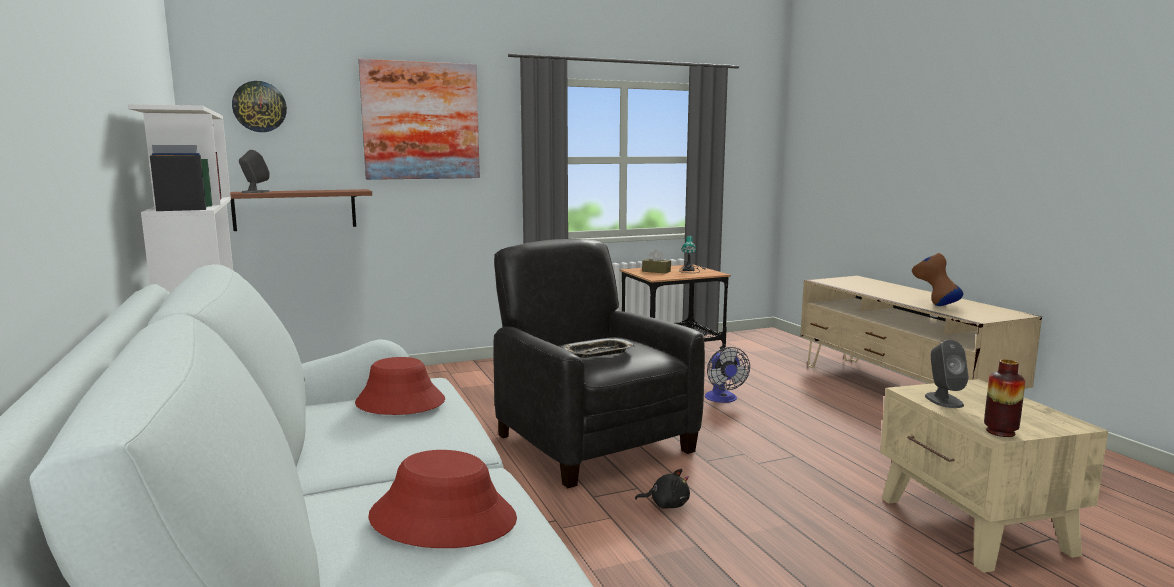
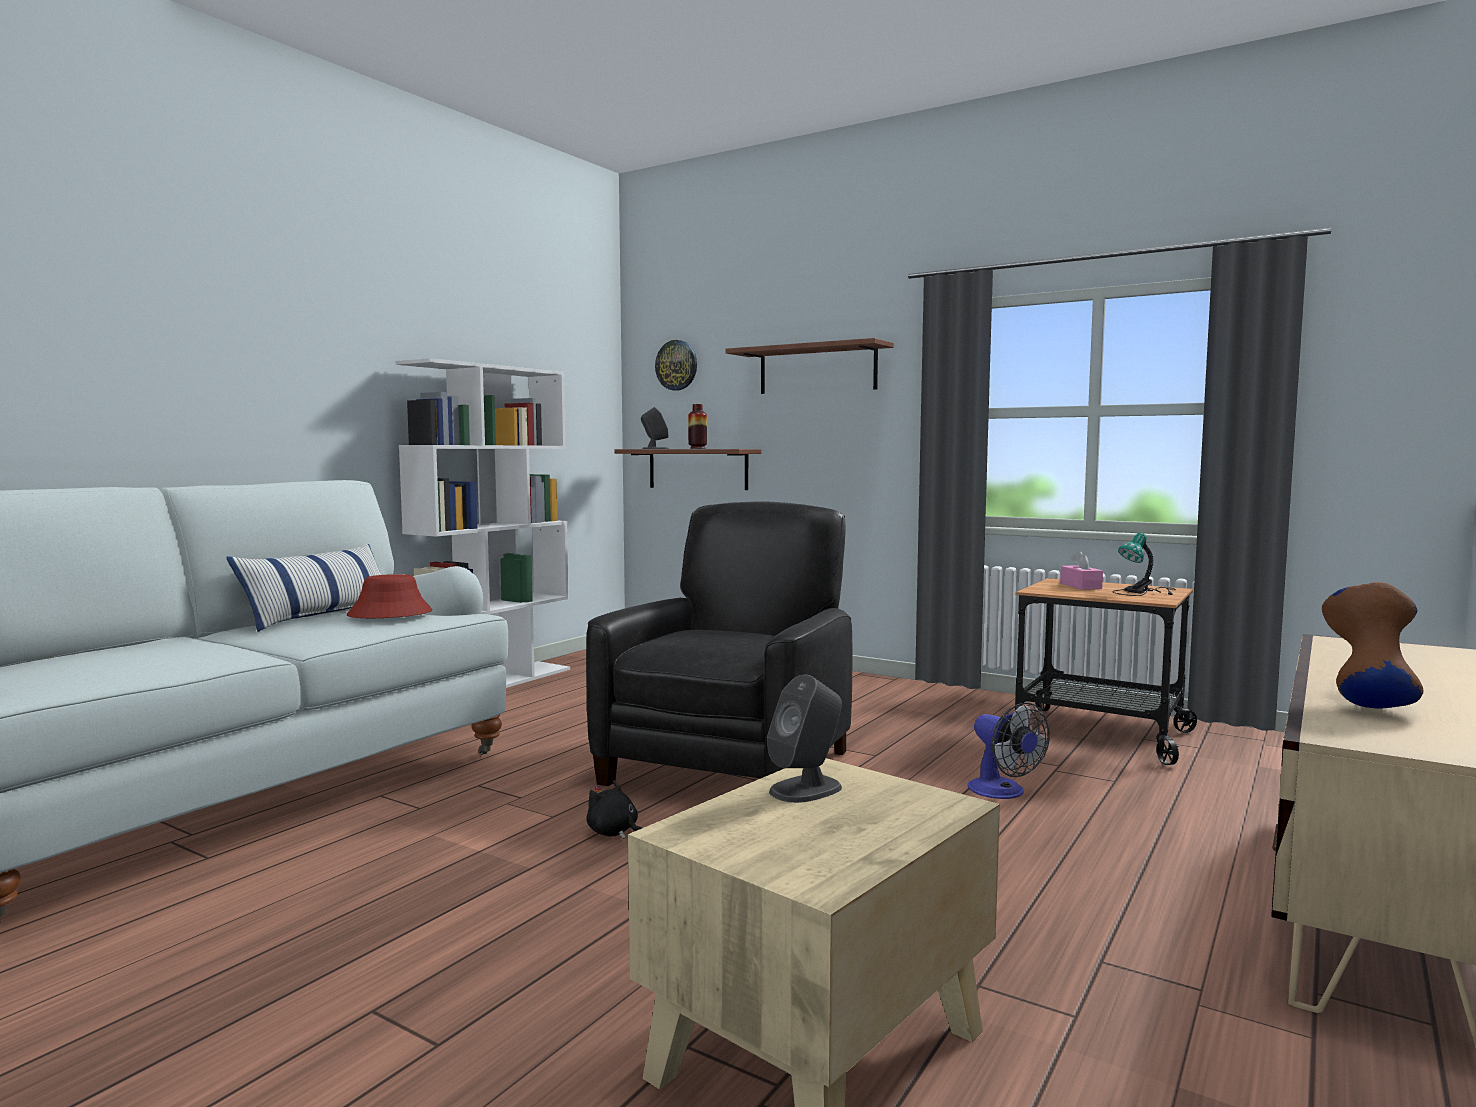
camera: 55 degrees right, 5 degrees down
picture [359,59,480,180] -> brown shelf [725,338,894,394]
red hat [368,450,517,548] -> none
tray [561,338,636,358] -> none
black plush toy [635,469,690,509] -> black plush toy turned 150 degrees clockwise [586,780,642,839]
brown tissue box [642,250,671,273] -> pink tissue box [1060,550,1103,590]
fan [705,347,750,403] -> fan turned 75 degrees counterclockwise [967,702,1050,799]
vase [984,359,1025,437] -> vase moved to [688,404,707,449]
none -> pillow [226,544,381,632]

